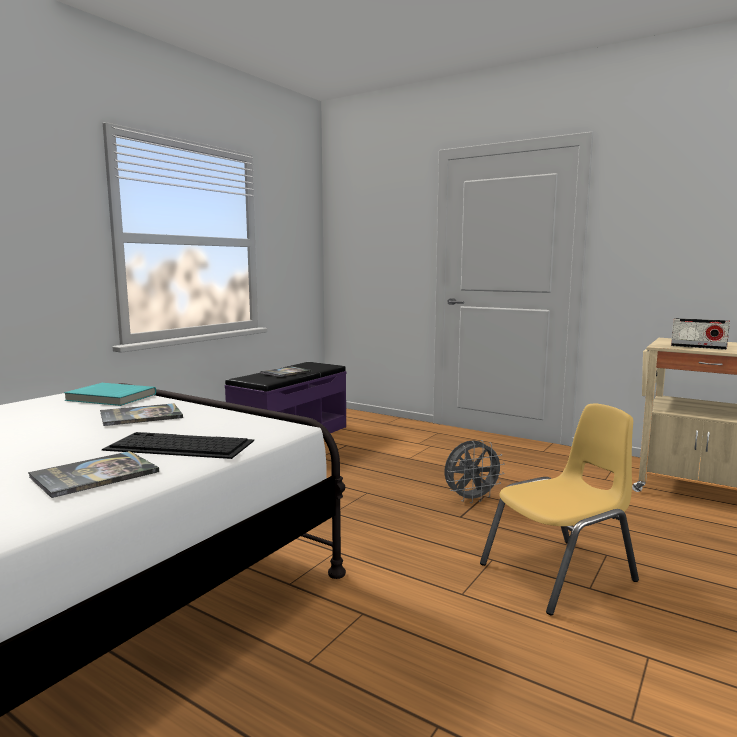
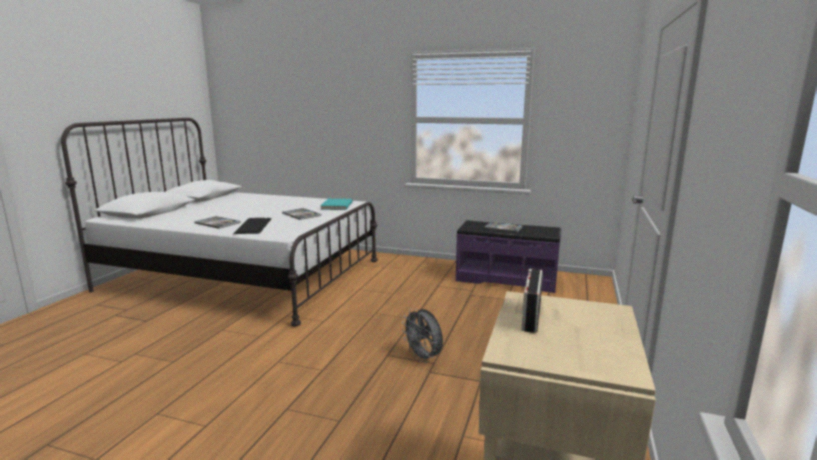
camera: 75 degrees right, 5 degrees up
yellow chair [480,403,639,615] -> none

